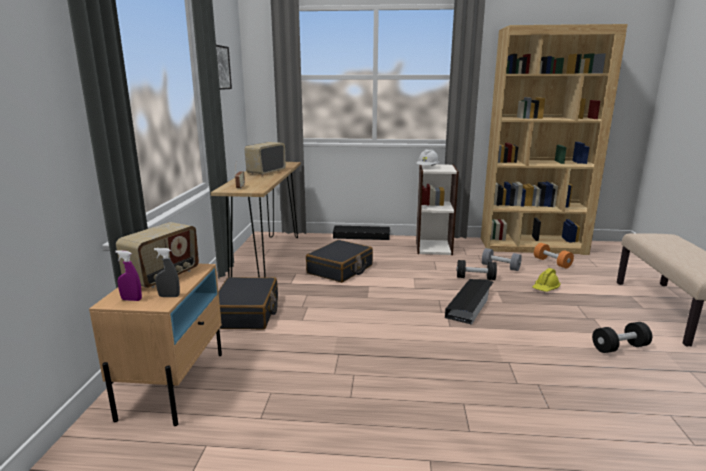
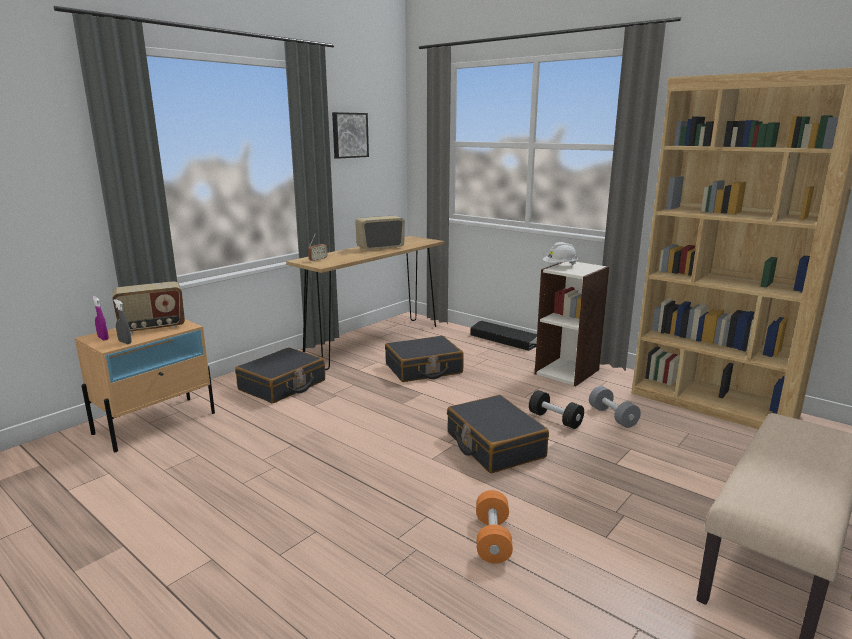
camera: 35 degrees right, 0 degrees up
black storage box [445,279,493,325] -> black suitcase [447,395,549,473]
yellow hard hat [533,268,560,292] -> none
orange dumbbell [534,243,574,268] -> orange dumbbell moved to [476,490,513,564]
black dumbbell [592,322,652,353] -> none

